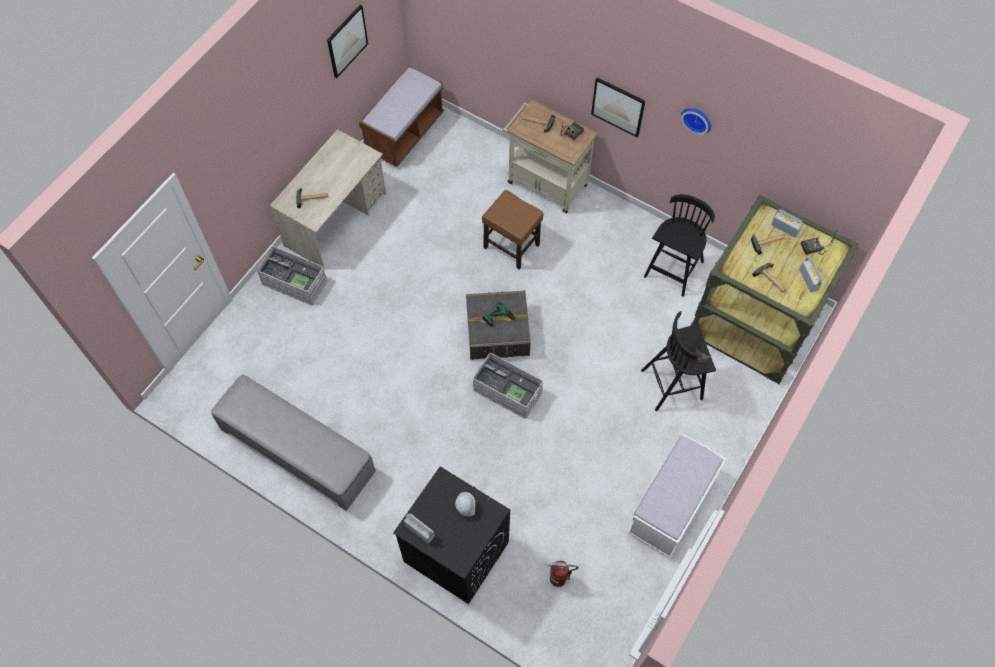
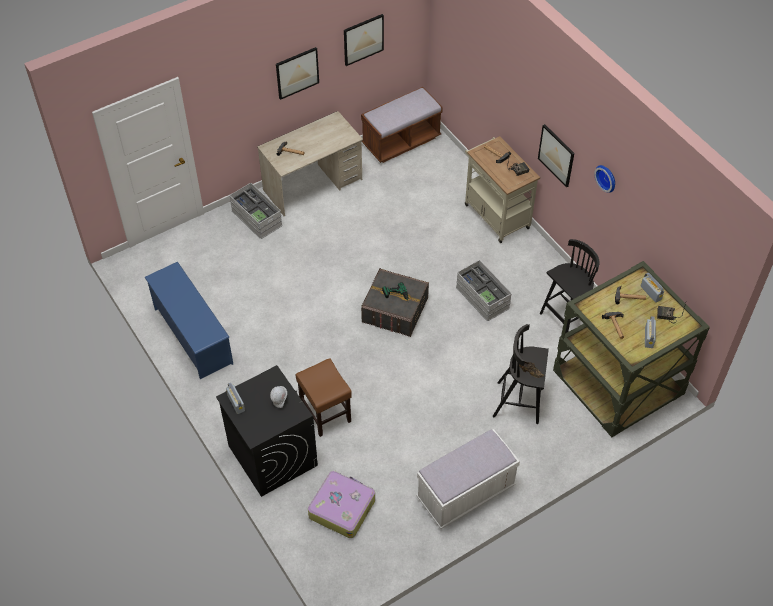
camera: 25 degrees right, 10 degrees down
grey bench [211,375,376,511] -> blue shoe rack [145,262,233,379]
grey storage box [473,353,543,419] -> grey storage box moved to [456,260,512,321]
brown stool [482,190,544,269] -> brown stool moved to [296,358,352,437]
fire extinguisher [544,560,578,587] -> suitcase [308,471,375,538]
none -> picture [276,47,319,100]

